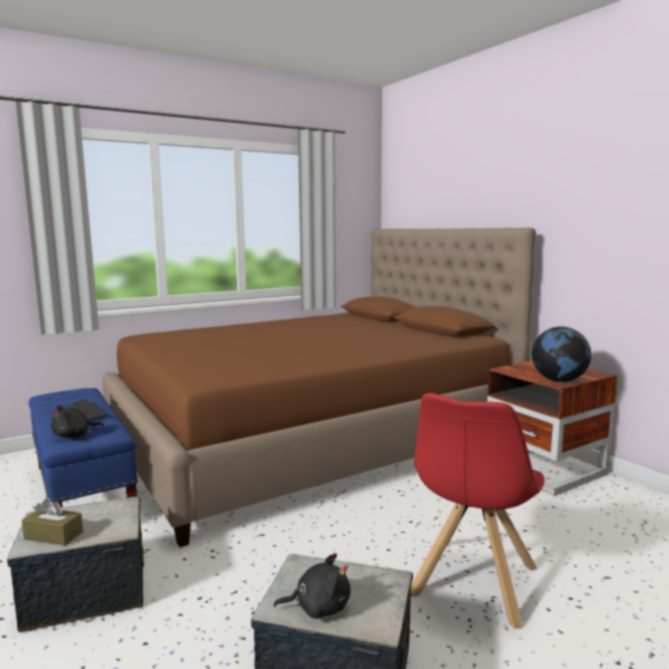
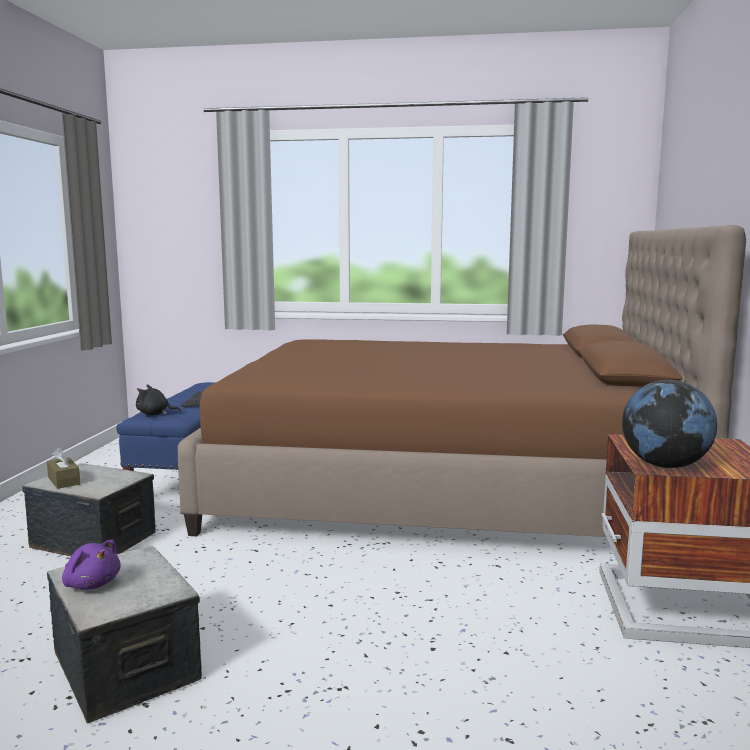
camera: 40 degrees right, 0 degrees up
black plush toy [274,553,350,619] -> purple plush toy [62,540,121,590]
red chair [411,393,545,629] -> none

